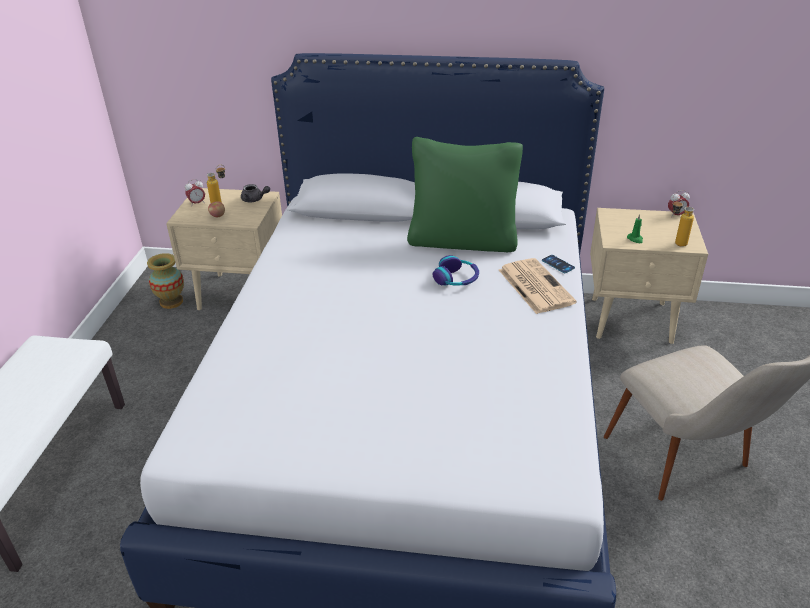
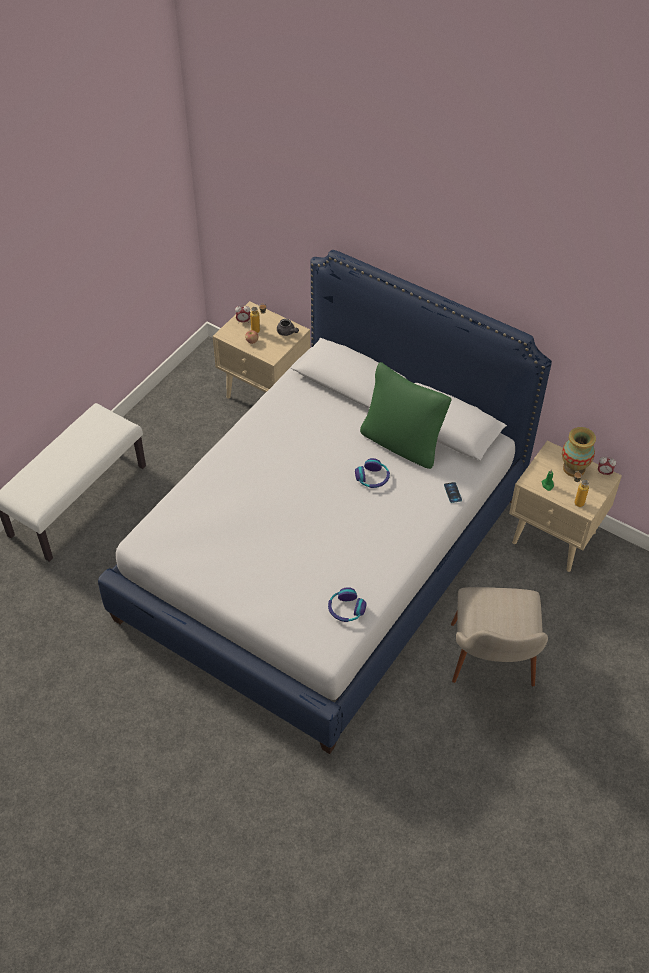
camera: 25 degrees right, 15 degrees up
vase [147,253,184,309] -> vase moved to [562,427,596,477]
newspaper [499,258,577,314] -> none
none -> headphones [328,587,367,622]

